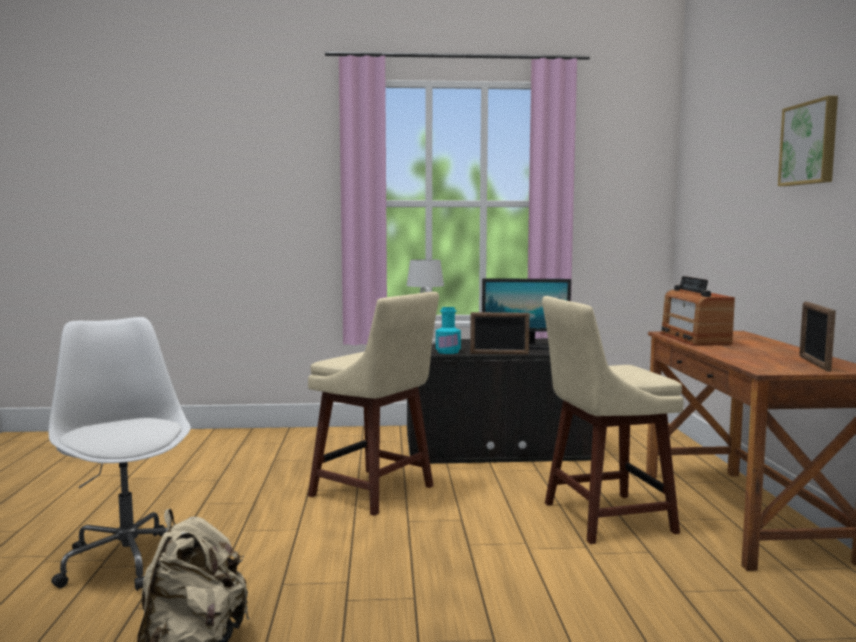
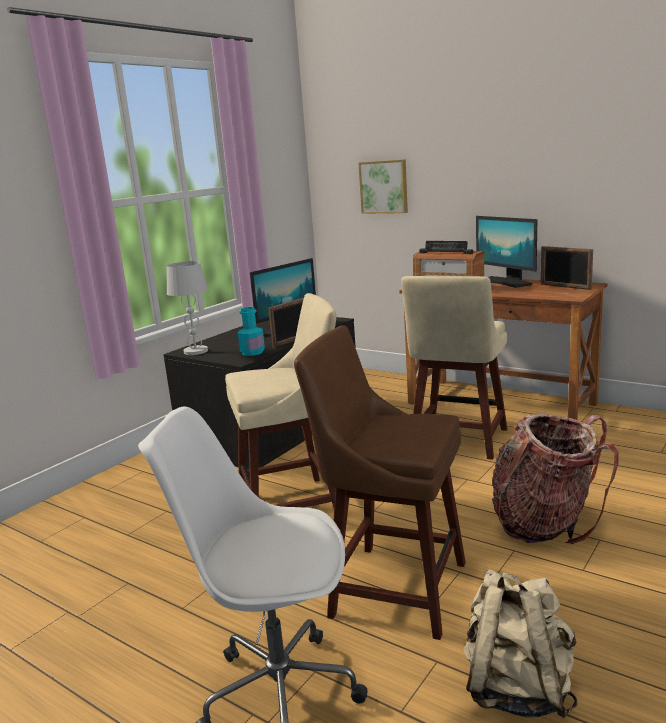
camera: 50 degrees left, 10 degrees up
picture [778,96,838,186] -> picture moved to [358,159,408,214]
none -> brown chair [294,325,466,640]
none -> monitor [476,216,537,288]
none -> backpack [492,414,619,544]

